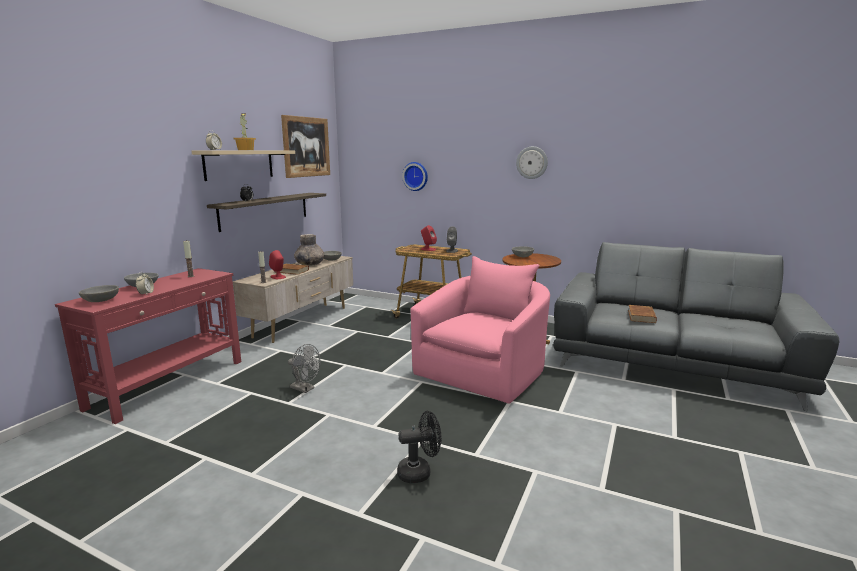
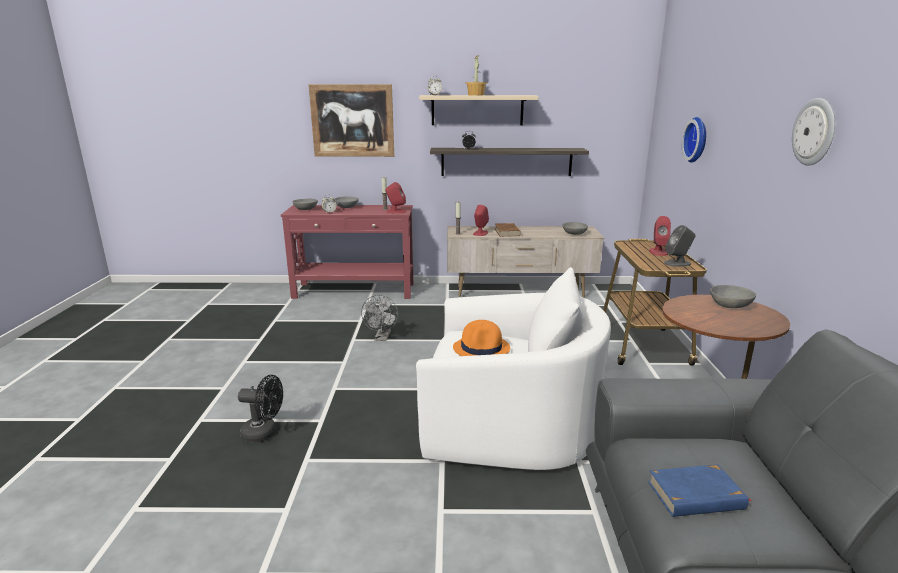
camera: 65 degrees right, 5 degrees up
picture [281,115,330,178] -> picture moved to [308,84,394,157]
grey vase [294,234,324,266] -> none
black fan [397,411,441,483] -> black fan turned 45 degrees counterclockwise [238,375,283,442]
pink armchair [410,256,550,404] -> white armchair [416,267,611,470]
brown book [628,305,657,323] -> blue book [648,464,751,517]
none -> red speaker [385,182,406,213]
none -> orange hat [453,320,510,356]

